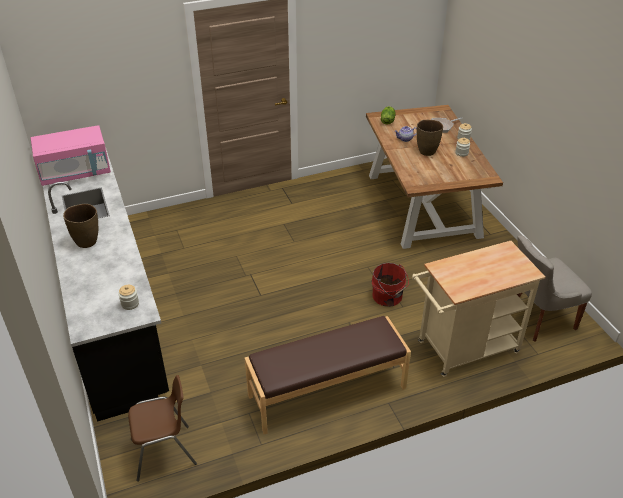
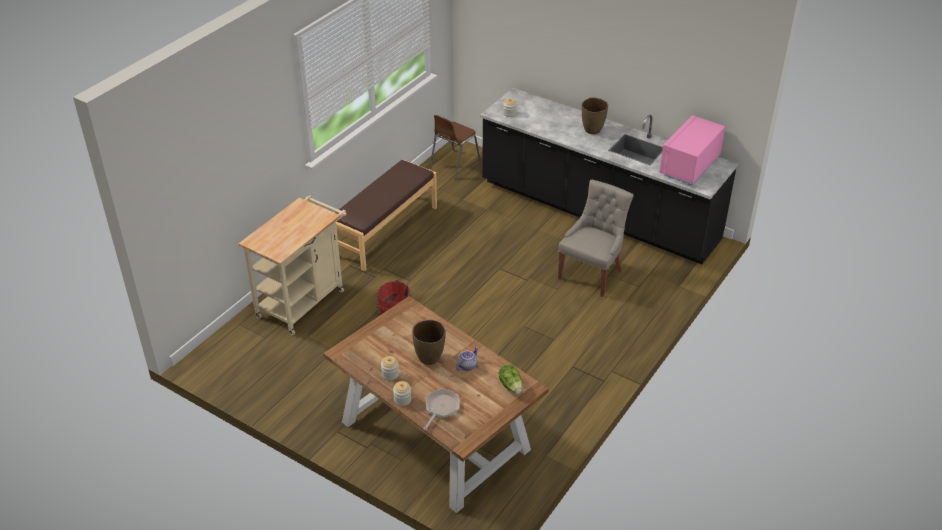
camera: 145 degrees right, 0 degrees up
grey chair [517,235,592,342] -> grey chair moved to [558,180,634,297]

